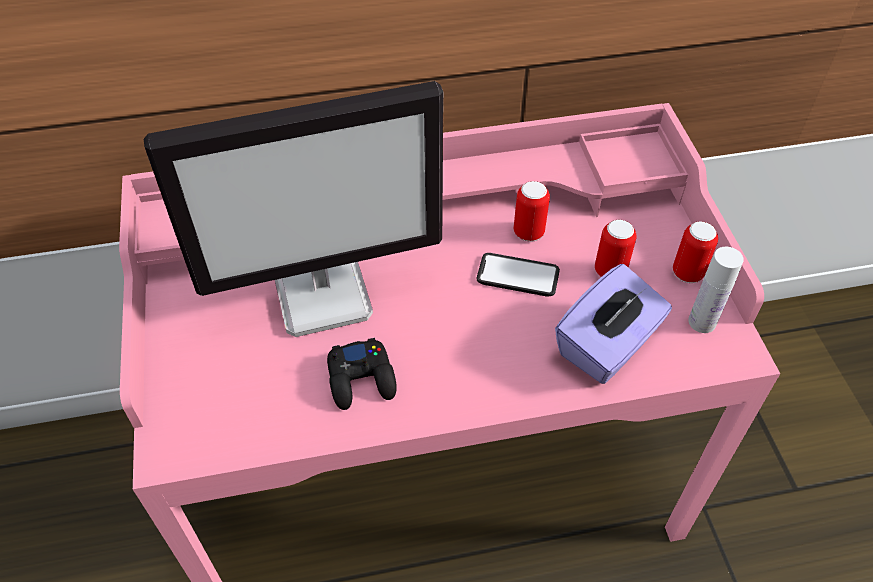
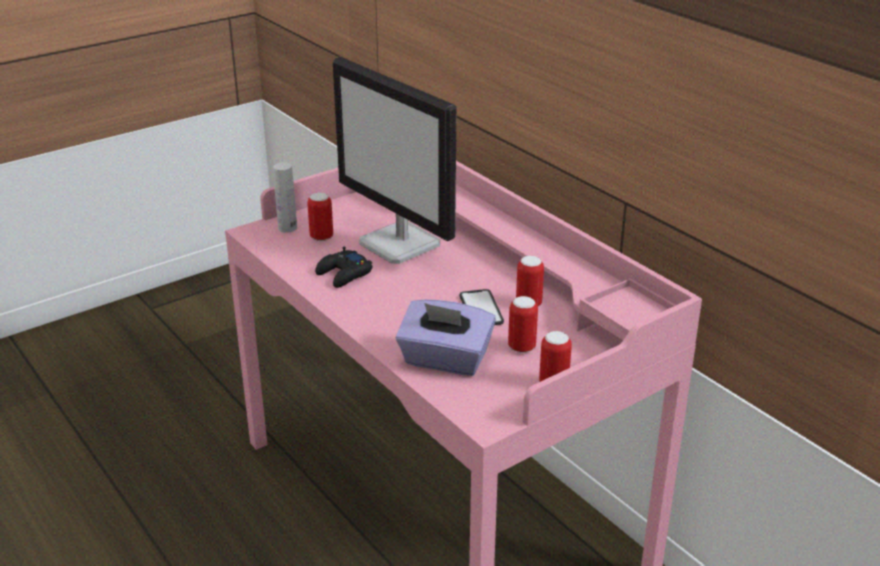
camera: 65 degrees right, 20 degrees down
white bottle [688,247,744,333] -> white bottle moved to [273,162,297,233]
none -> can [307,192,333,241]

